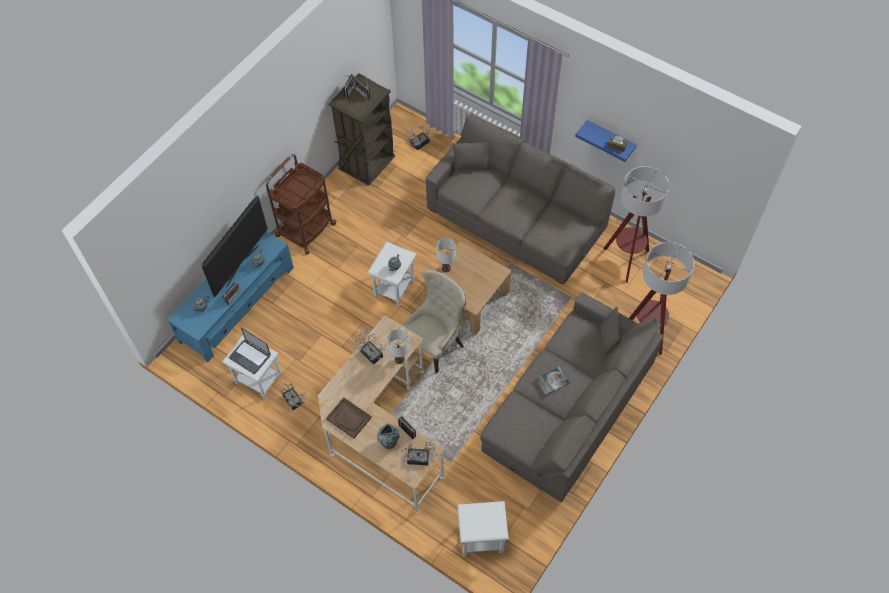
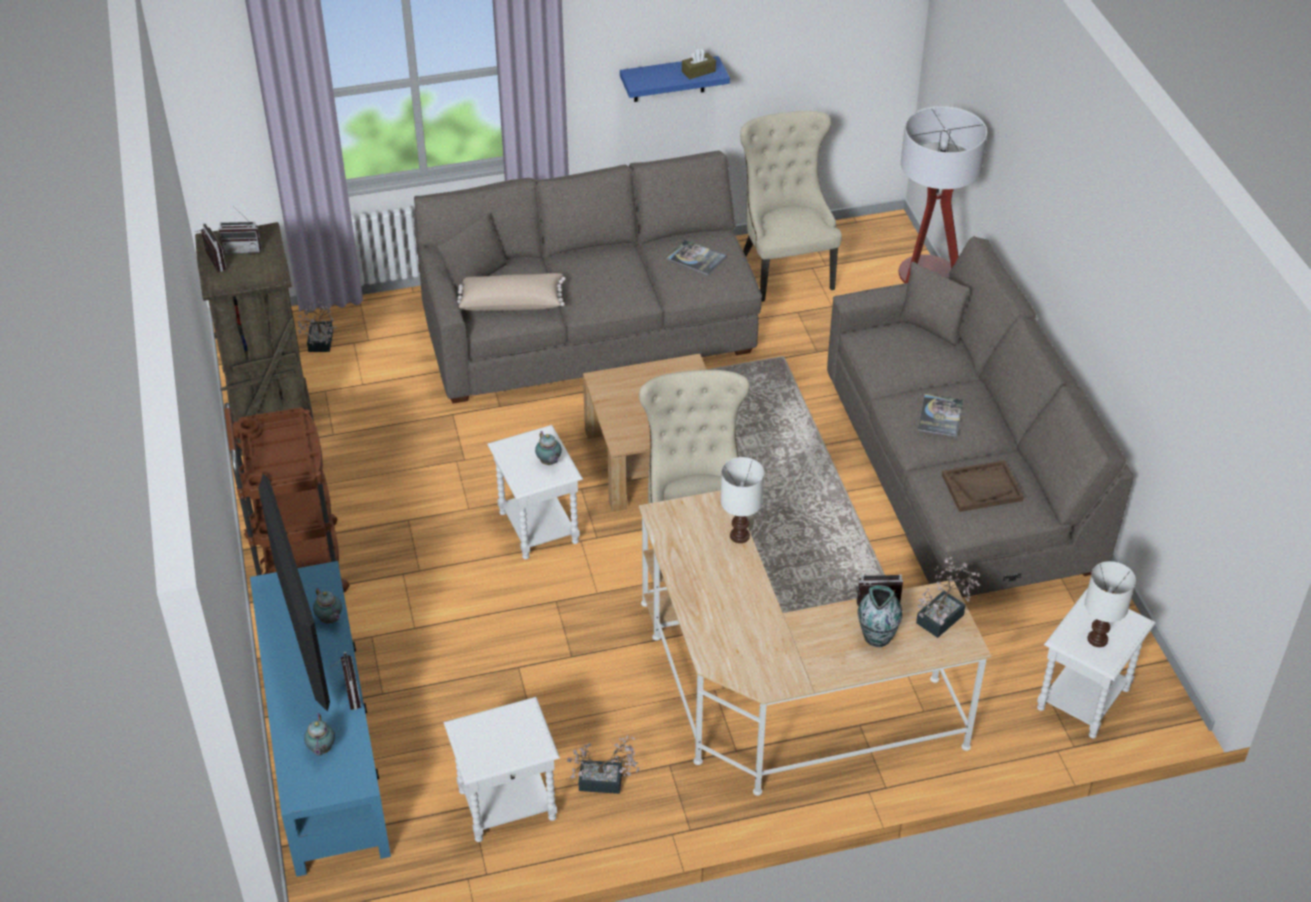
camera: 50 degrees left, 15 degrees down
laptop [229,328,271,375] -> none
brown tray [326,397,372,438] -> brown tray moved to [942,460,1024,512]
potted plant [354,328,386,365] -> none
white table lamp [436,238,456,272] -> white table lamp moved to [1084,561,1136,647]
floor lamp [603,166,669,283] -> beige chair [740,111,842,302]
none -> beige pillow [457,273,566,311]
none -> book [666,240,727,276]

